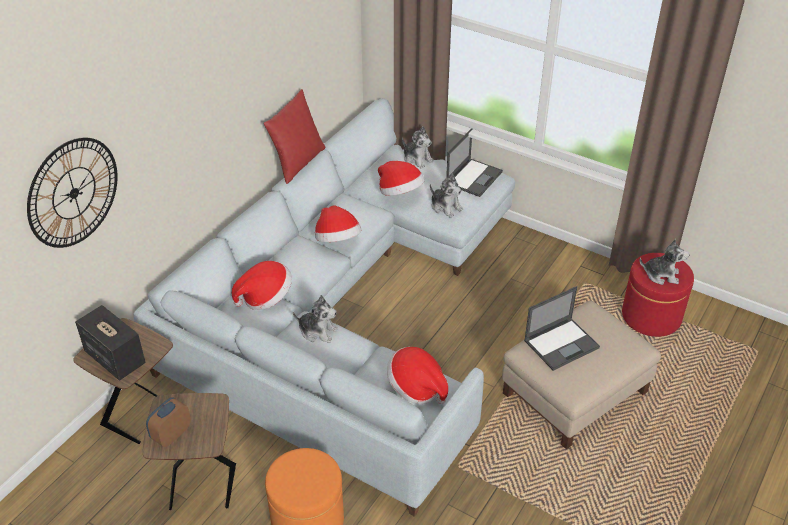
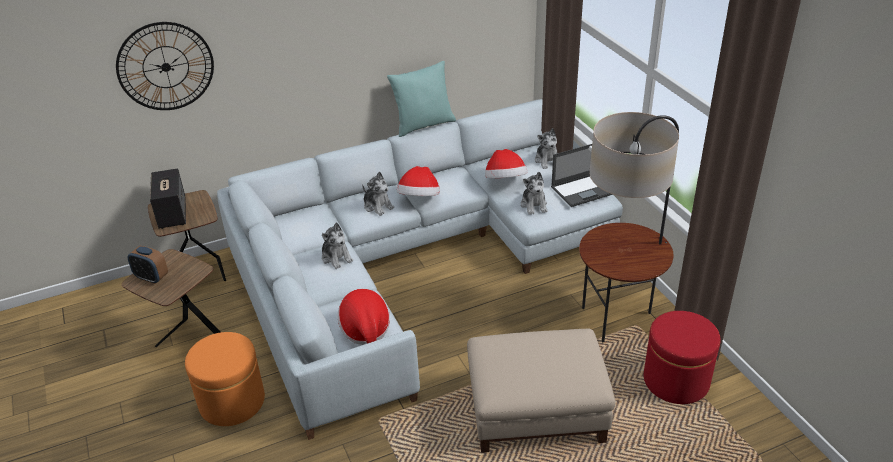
camera: 35 degrees right, 5 degrees down
alarm clock [146,397,191,447] -> alarm clock turned 135 degrees counterclockwise [128,246,168,284]
hat [232,261,292,310] -> none
red pillow [264,89,325,184] -> turquoise pillow [387,61,456,137]
laptop [524,286,600,371] -> none
plush toy [640,239,690,285] -> plush toy moved to [362,172,394,216]
none -> floor lamp [579,112,679,342]

